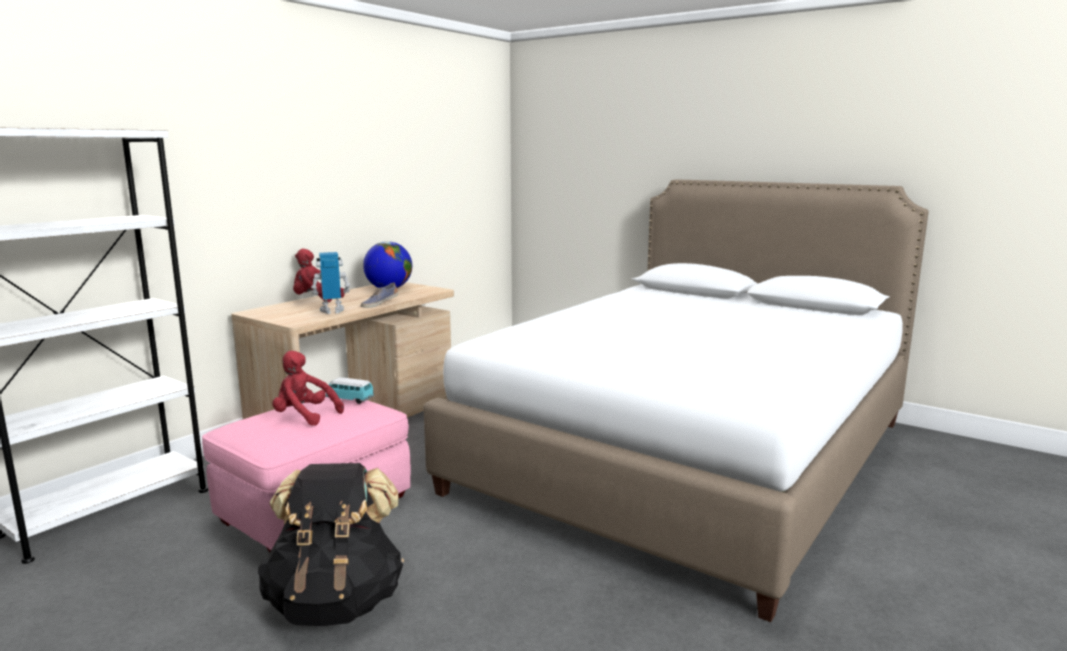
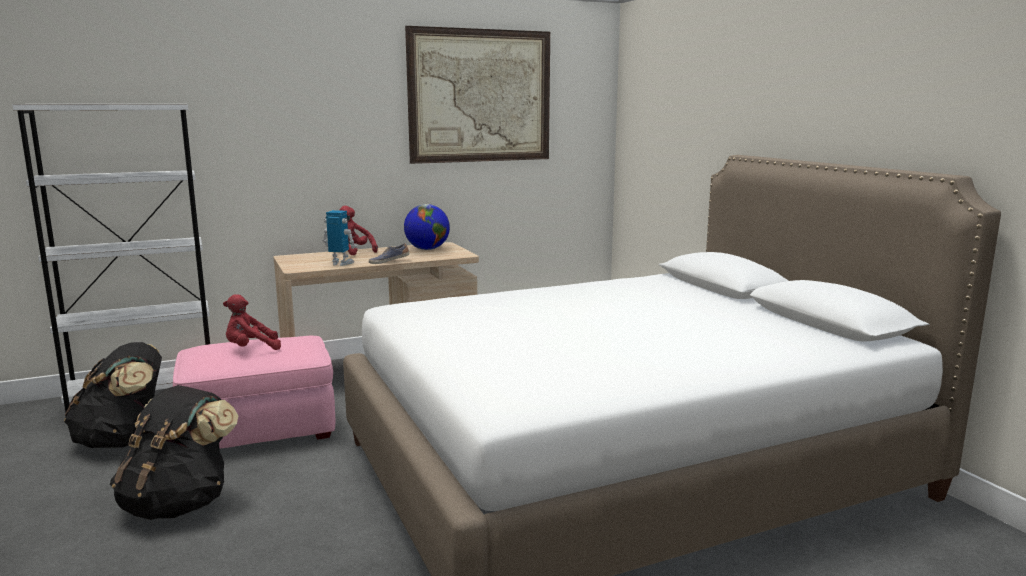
camera: 30 degrees right, 0 degrees up
red plush toy [272,351,344,426] -> red plush toy turned 75 degrees counterclockwise [223,294,281,350]
toy car [325,377,374,404] -> none
none -> black backpack [64,342,162,448]
none -> picture [405,26,550,164]

